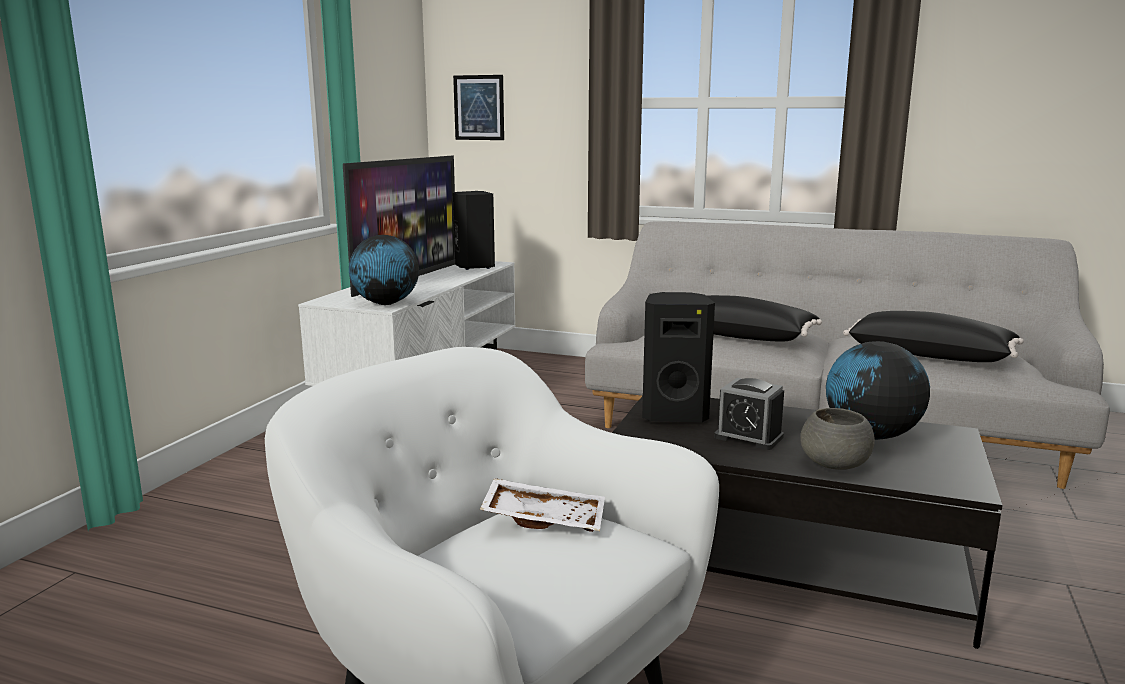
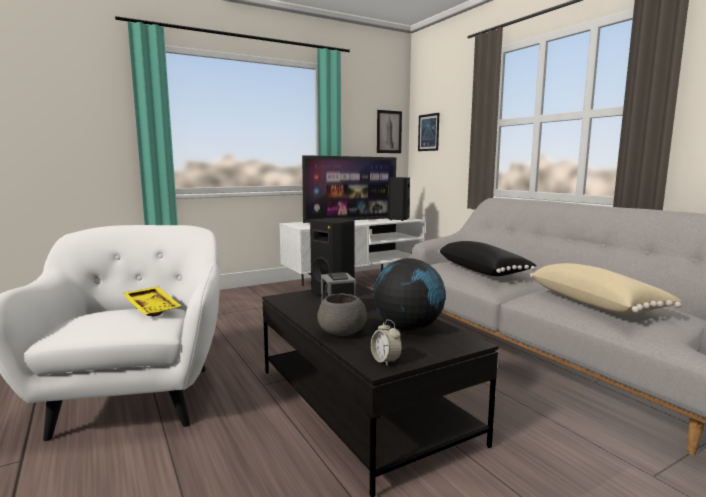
camera: 40 degrees right, 5 degrees down
globe [349,235,419,305] -> none
white tray [480,478,605,532] -> yellow tray [122,287,182,317]
black pillow [843,311,1024,362] -> beige pillow [530,263,682,315]
none -> alarm clock [371,320,402,366]
none -> picture [377,110,402,153]

